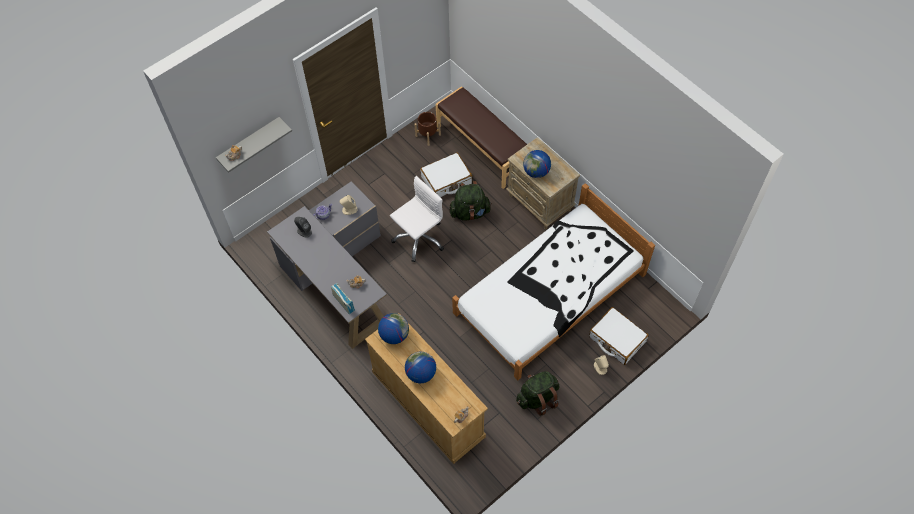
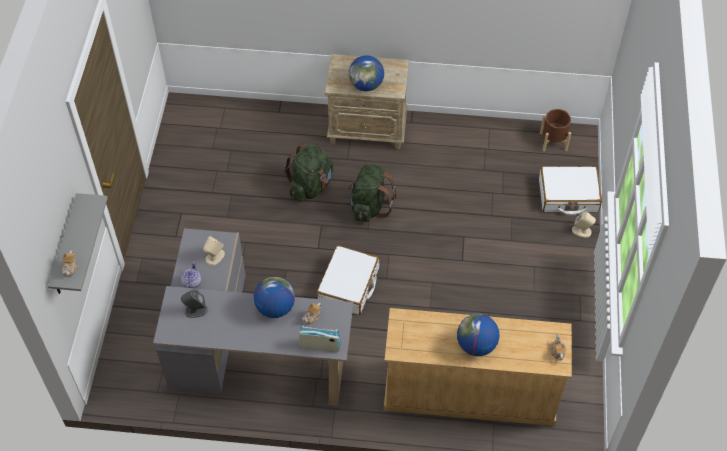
camera: 45 degrees left, 5 degrees down
globe [378,313,409,344] -> globe moved to [254,277,295,318]
white office chair [390,176,444,262] -> none
brown planter [414,112,441,146] -> brown planter moved to [540,109,571,152]
white suitcase [420,152,472,197] -> white suitcase moved to [316,245,379,315]
brown bench [436,86,527,189] -> none
white bed [452,183,655,380] -> none
green backpack [516,371,559,416] -> green backpack moved to [348,164,397,222]

